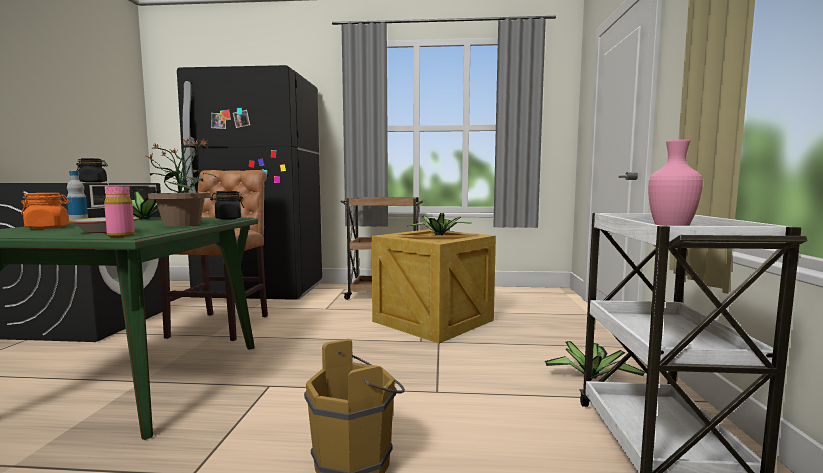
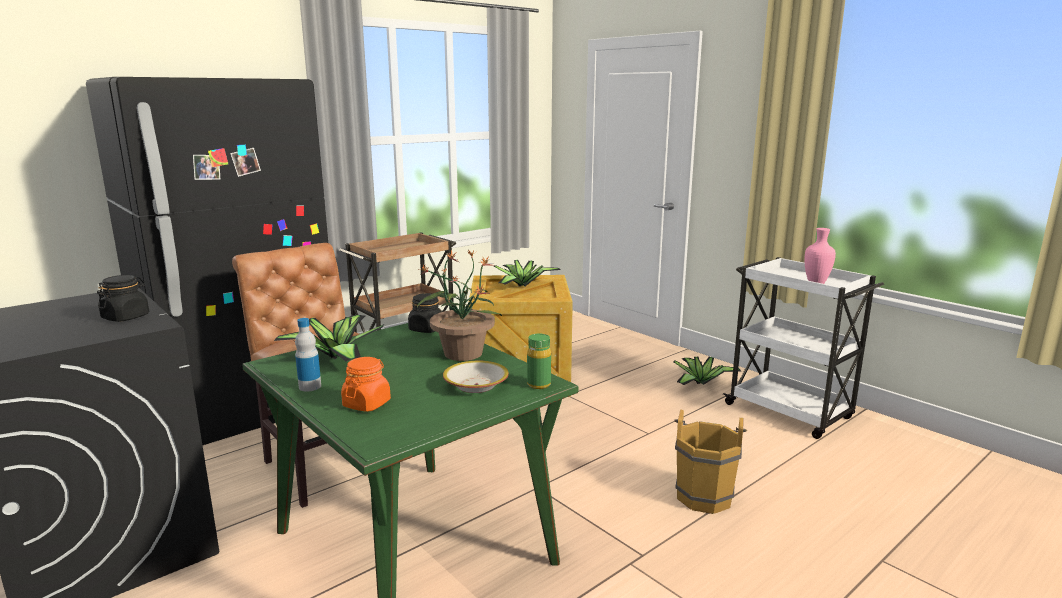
camera: 45 degrees left, 10 degrees up
pink bottle [104,186,135,237] -> green bottle [527,334,551,389]

